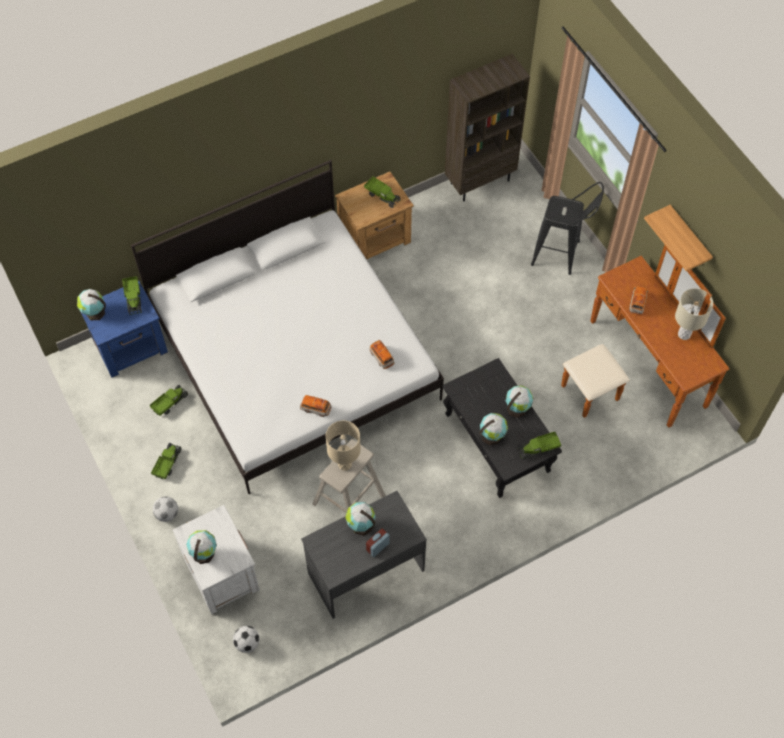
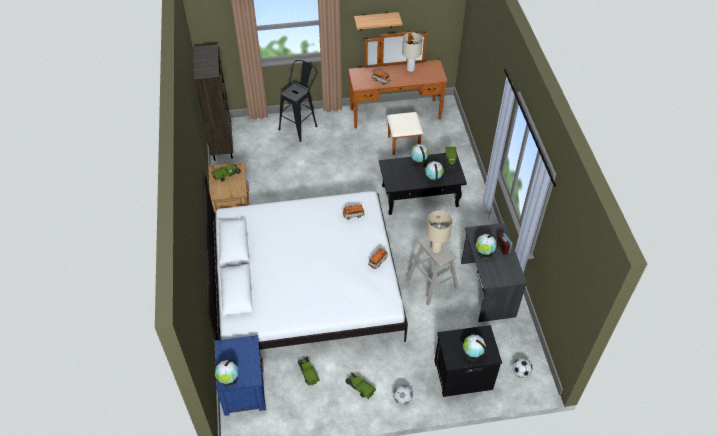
camera: 70 degrees left, 10 degrees down
toy truck [122,276,142,315] -> none
white nightstand [173,505,260,614] -> black nightstand [434,325,502,397]

